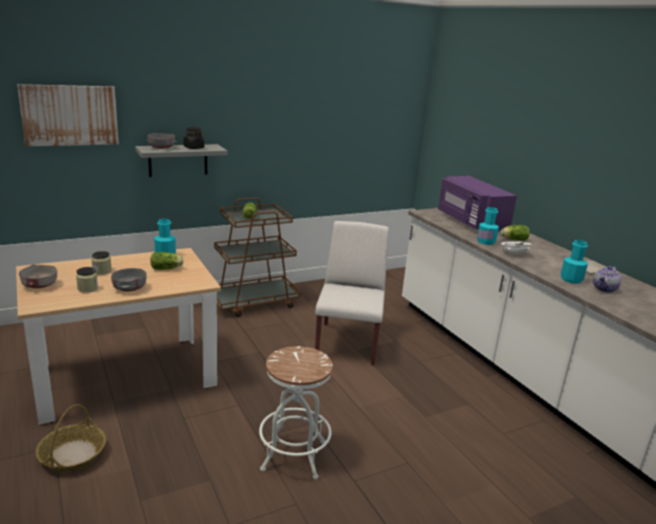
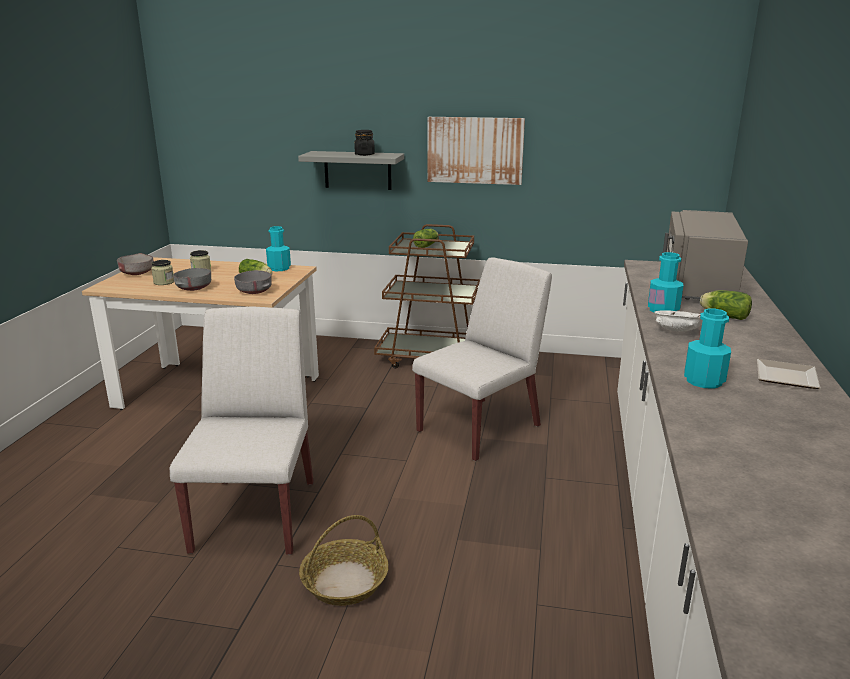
camera: 40 degrees right, 0 degrees up
picture [17,84,119,146] -> picture moved to [427,117,525,185]
basket [36,404,106,473] -> basket moved to [299,515,389,606]
grey bowl [147,133,177,149] -> grey bowl moved to [234,270,272,294]
white stool [259,346,333,479] -> white chair [170,307,314,555]
purple microwave [438,176,517,231] -> grey microwave [663,210,748,299]
teapot [593,266,621,293] -> none

